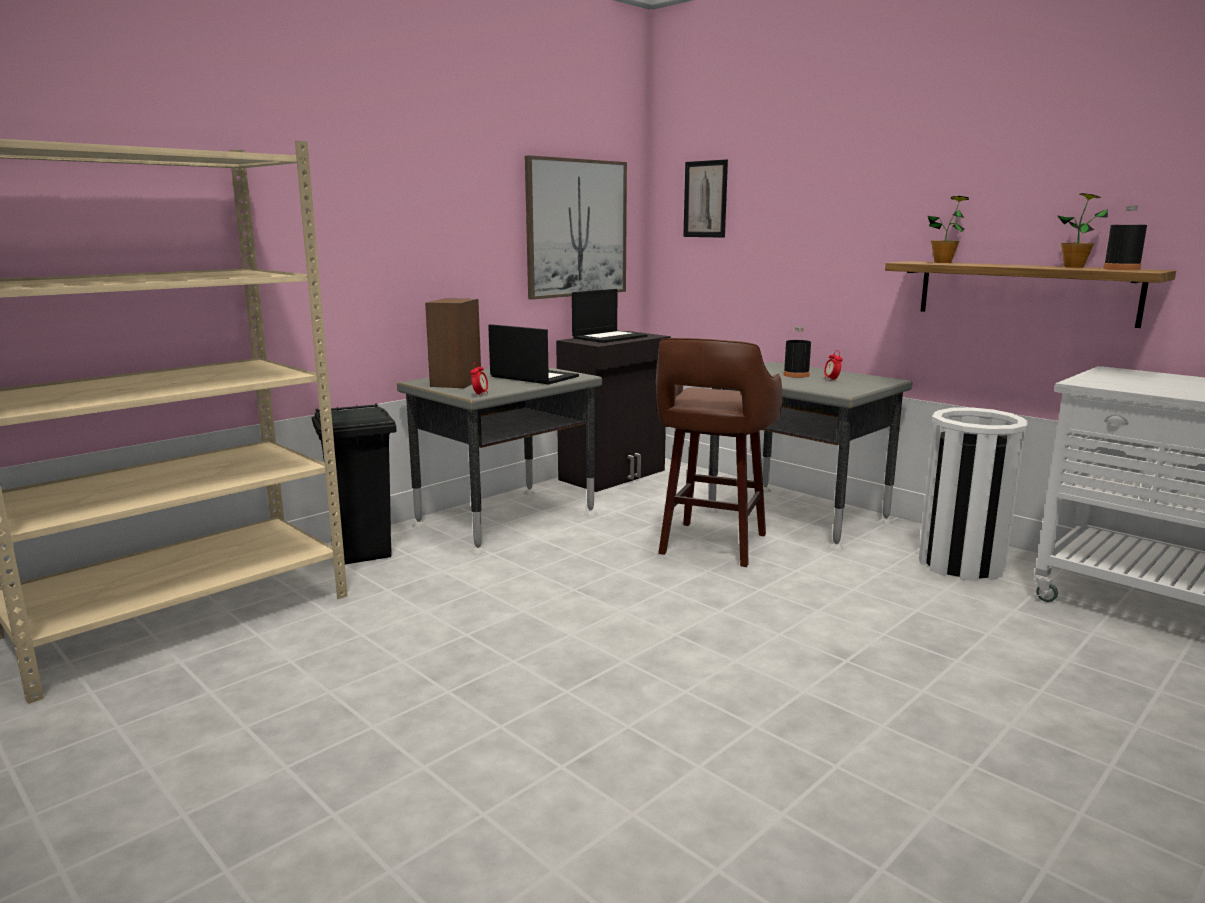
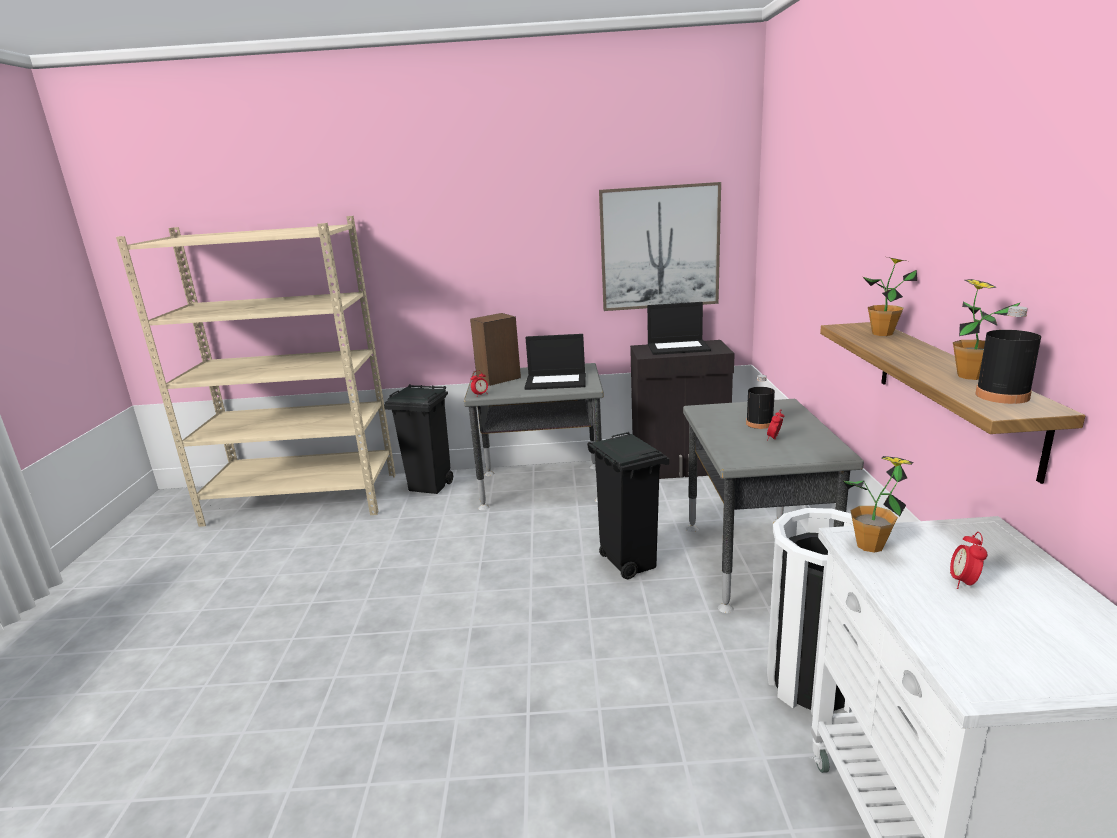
camera: 45 degrees right, 5 degrees up
laptop [488,324,579,384] -> laptop turned 105 degrees clockwise [524,334,586,390]
brown stool [656,338,782,567] -> black trash can [587,432,669,579]
picture [683,159,728,238] -> none
none -> potted plant [843,456,913,553]
none -> alarm clock [950,532,987,589]

